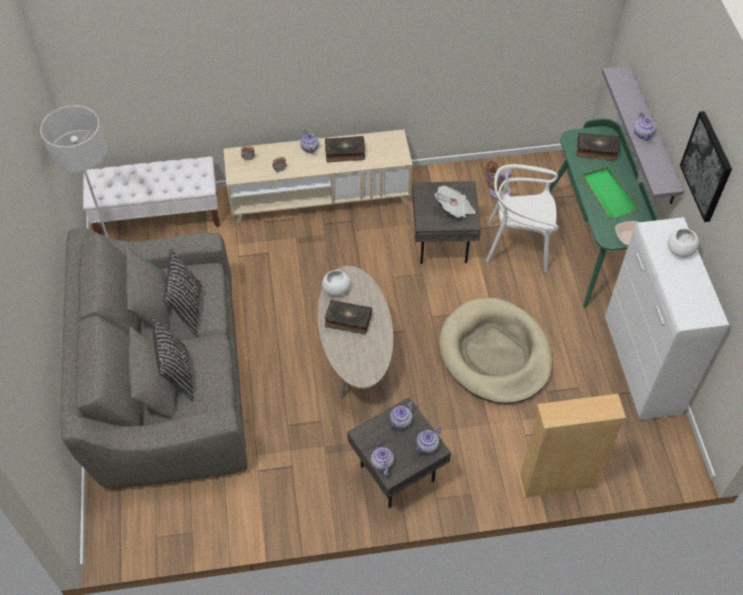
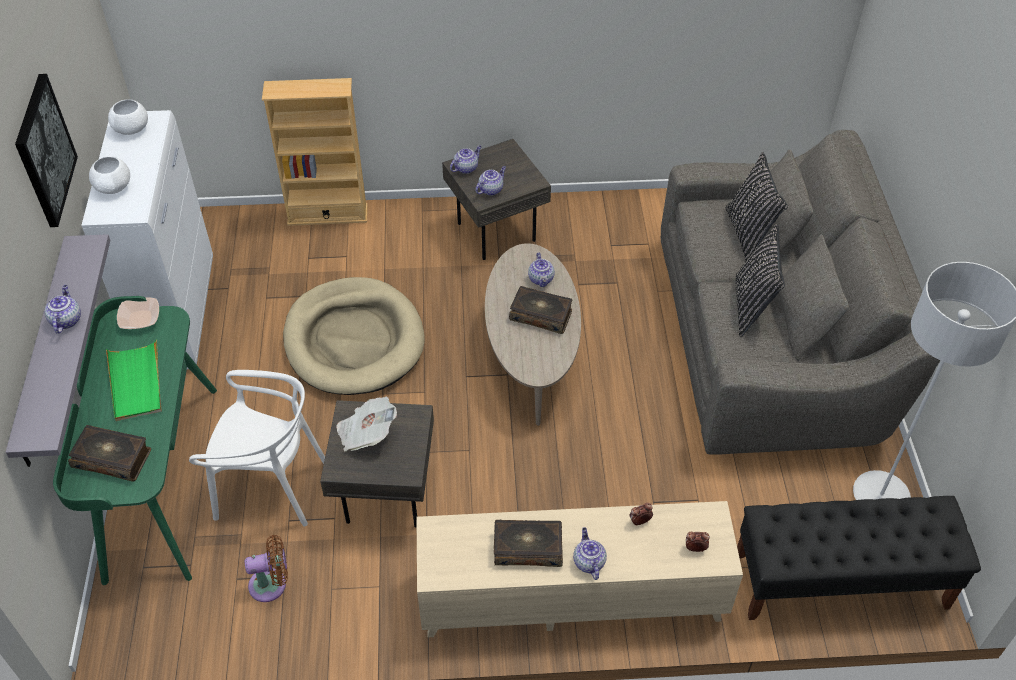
camera: 175 degrees left, 5 degrees down
white bench [83,156,220,234] -> black bench [737,496,981,620]
white bowl [322,270,350,296] -> white bowl moved to [108,99,148,135]
teapot [371,439,394,476] -> teapot moved to [528,253,555,287]

